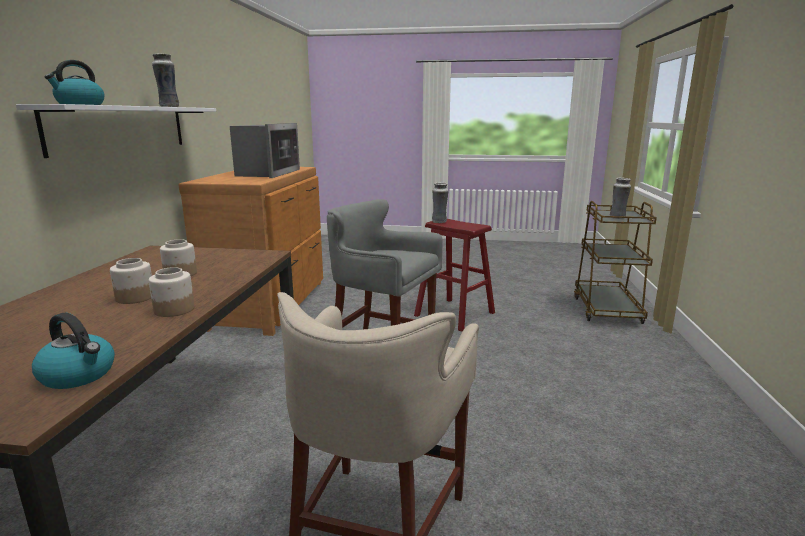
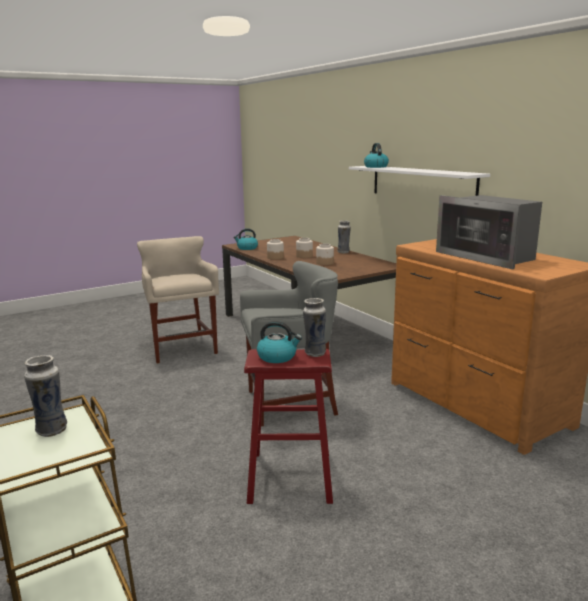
camera: 140 degrees right, 0 degrees up
vase [152,53,179,107] -> vase moved to [337,220,351,253]
none -> kettle [257,321,302,363]

